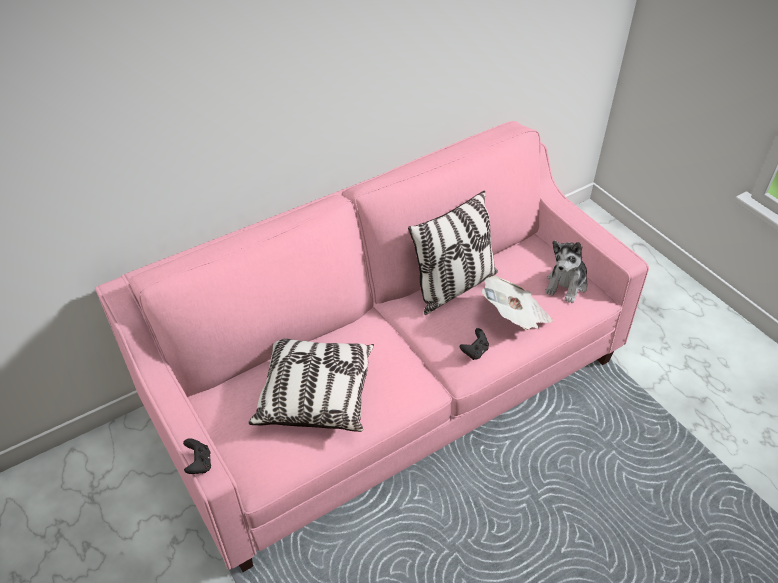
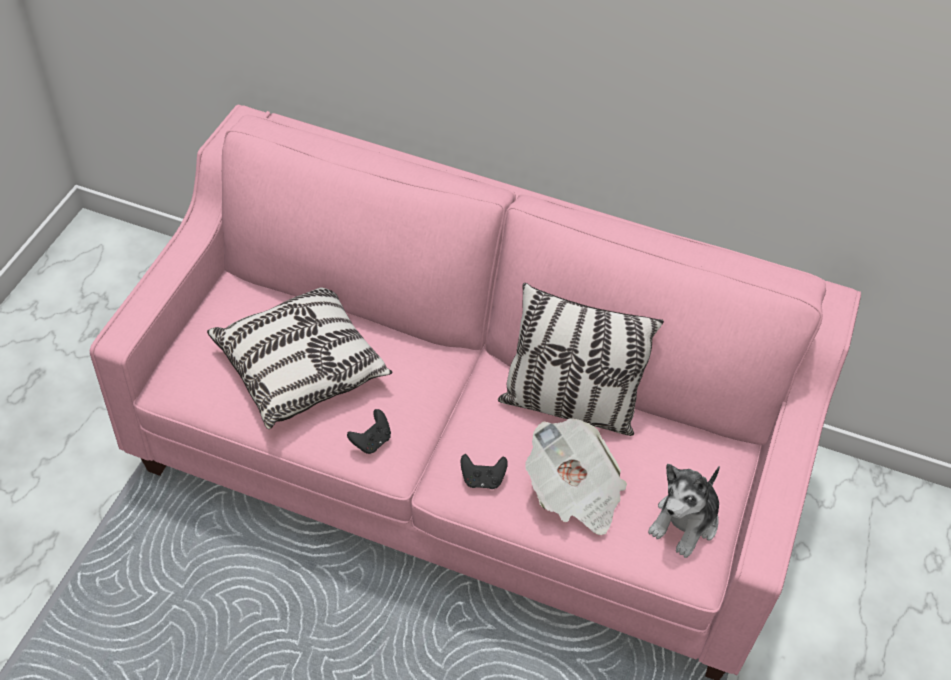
camera: 50 degrees right, 5 degrees up
black game controller [183,438,211,474] -> black game controller moved to [347,409,391,454]
plush toy [545,241,588,303] -> plush toy turned 45 degrees counterclockwise [648,464,720,558]

